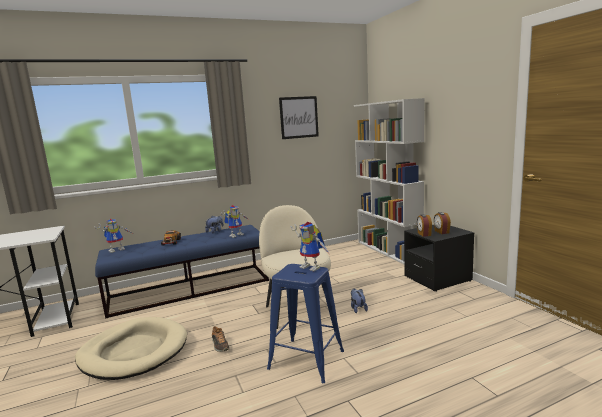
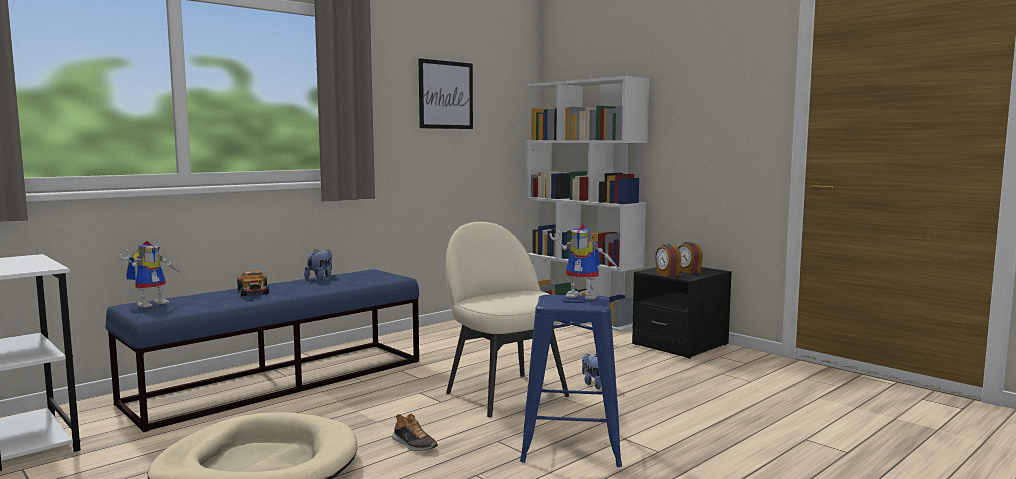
camera: 20 degrees left, 5 degrees down
toy robot [221,205,249,238] -> none

